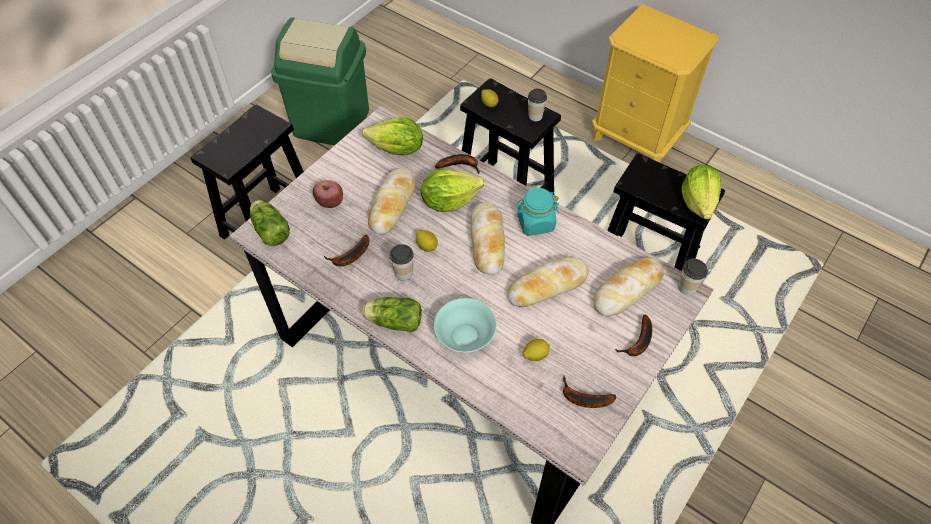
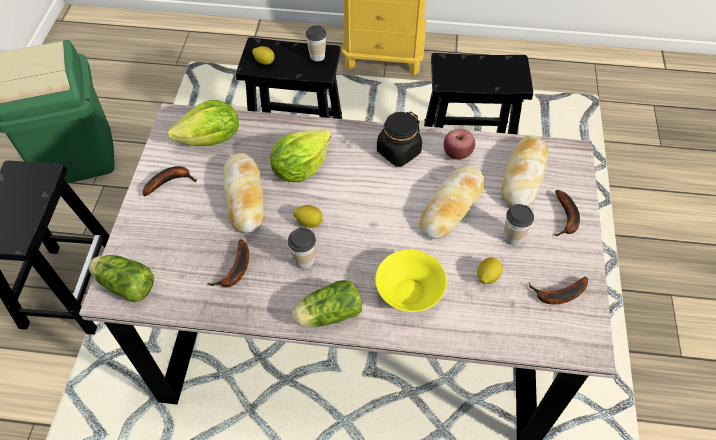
camera: 30 degrees left, 0 degrees up
apple [313,180,343,208] -> apple moved to [444,129,475,160]
turquoise bowl [434,298,496,352] -> yellow bowl [375,250,447,312]
banana [435,154,480,174] -> banana moved to [143,166,197,196]
bread [471,202,505,275] -> none
turquoise jar [515,188,559,236] -> black jar [377,111,422,167]
cup [678,259,708,296] -> cup moved to [503,204,534,246]
lettuce [682,165,721,219] -> none

